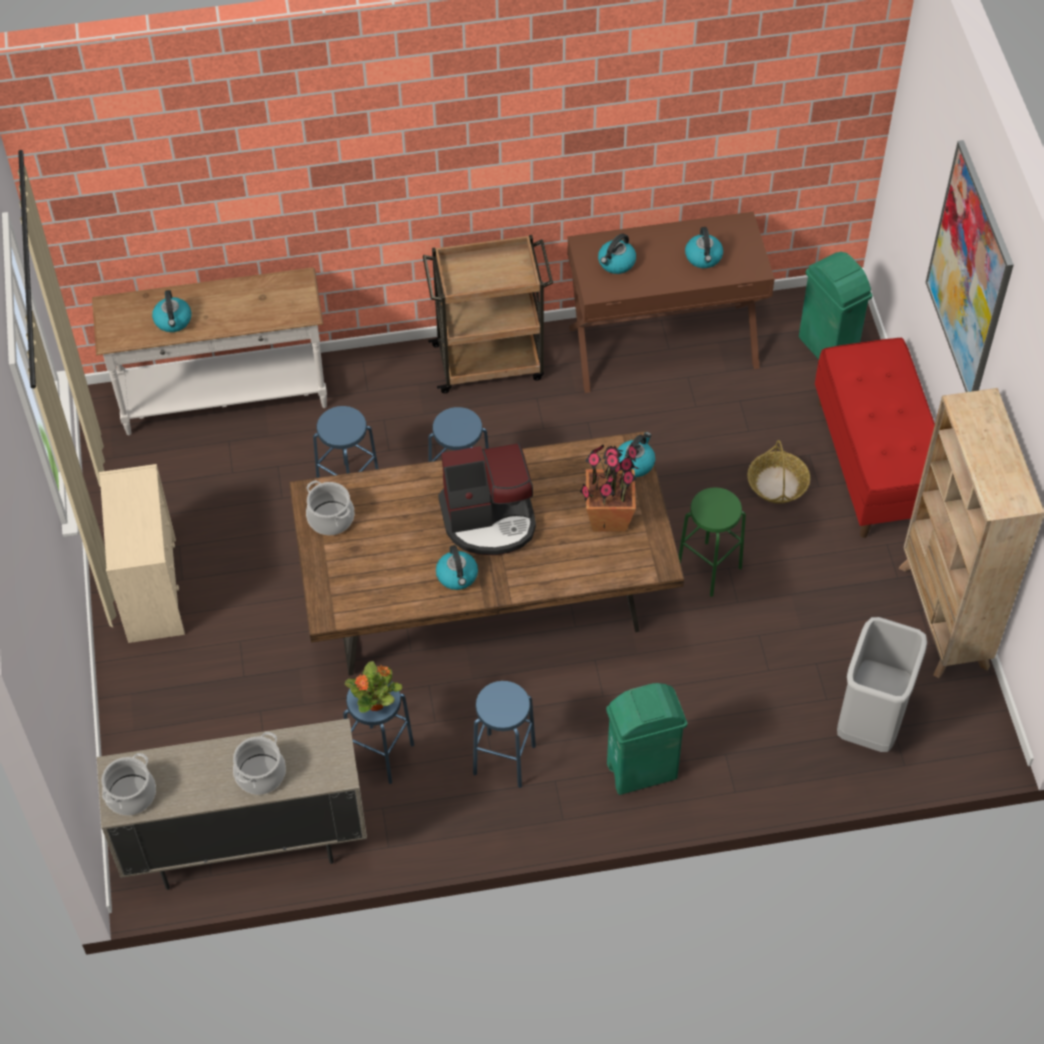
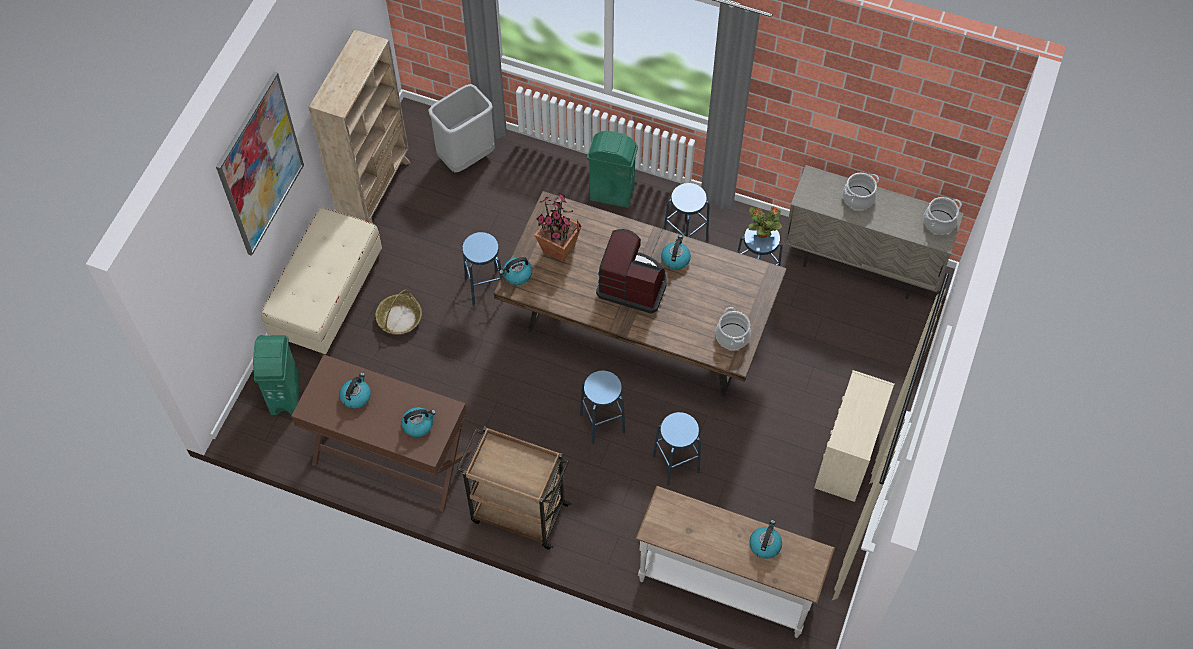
camera: 150 degrees left, 5 degrees up
green stool [678,487,746,597] -> blue stool [462,232,502,306]
red bench [815,338,935,538] -> beige bench [261,207,382,357]

